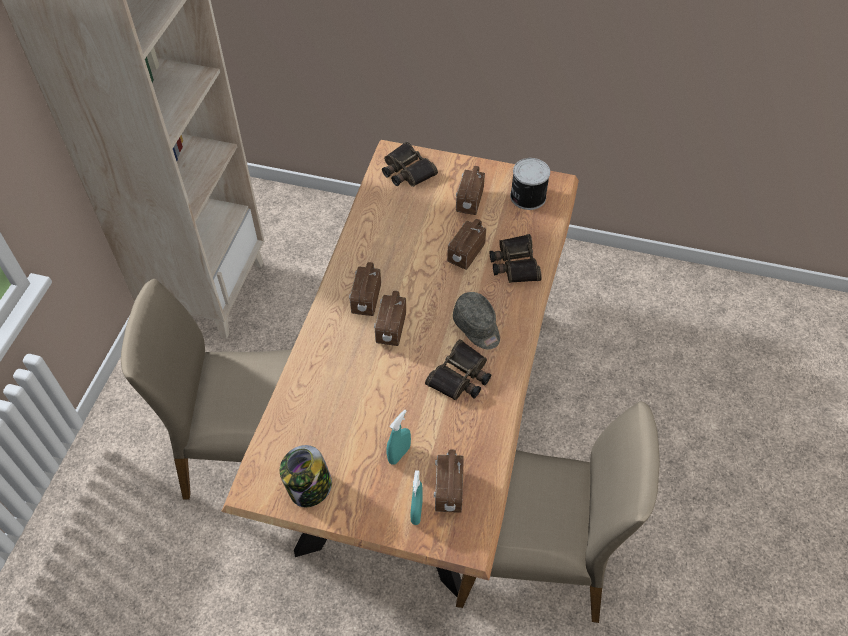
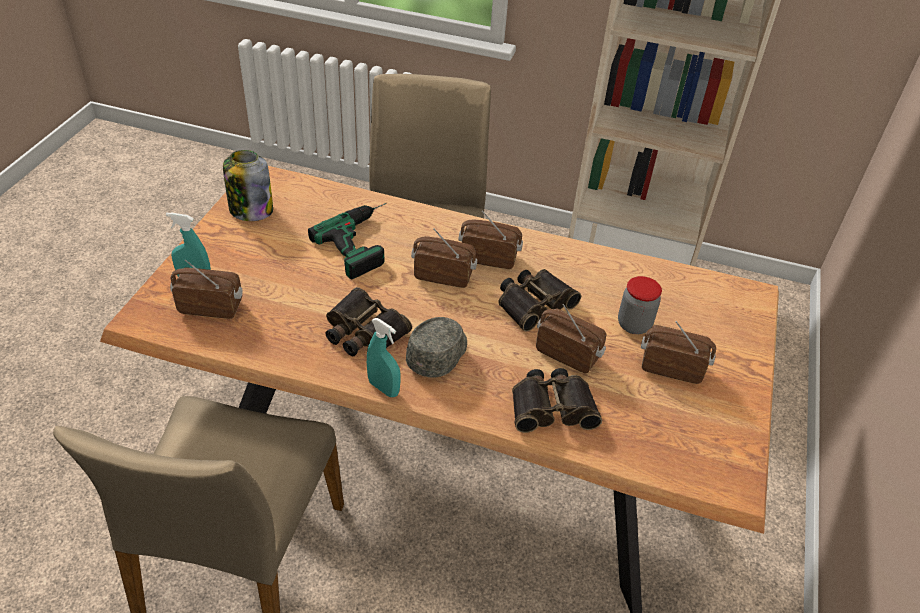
camera: 90 degrees right, 10 degrees down
binoculars [382,141,438,187] -> binoculars moved to [498,269,581,332]
turquoise spray bottle [386,409,411,464] -> turquoise spray bottle moved to [367,318,401,397]
grey cap [453,292,500,349] -> grey cap turned 150 degrees clockwise [406,317,467,377]
can [510,158,550,210] -> none
none -> power drill [308,203,387,279]
none -> jar [618,276,662,334]

